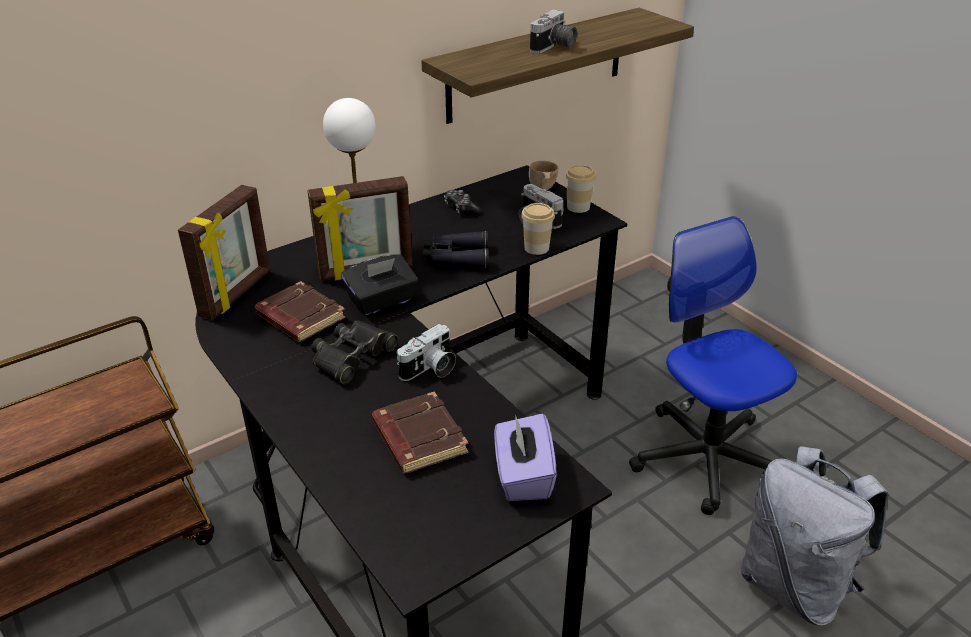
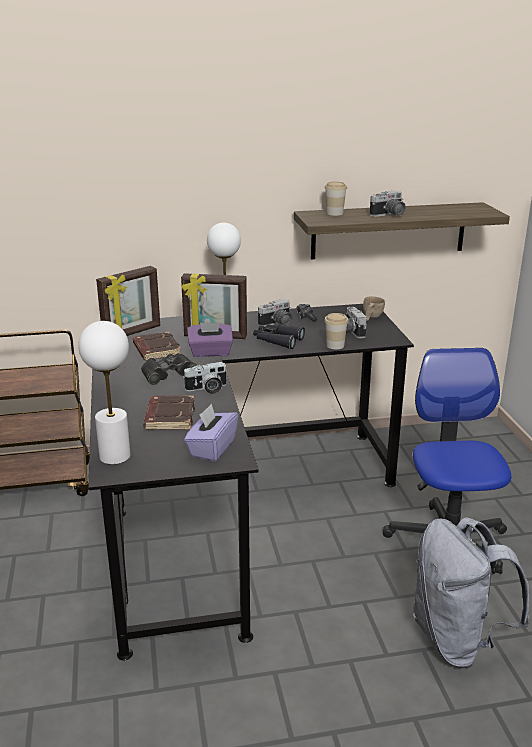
camera: 25 degrees right, 10 degrees down
black tissue box [341,255,418,315] -> purple tissue box [187,323,233,357]
cup [565,165,596,213] -> cup moved to [325,182,347,216]
none -> white table lamp [78,321,130,464]
none -> camera [258,299,293,326]

